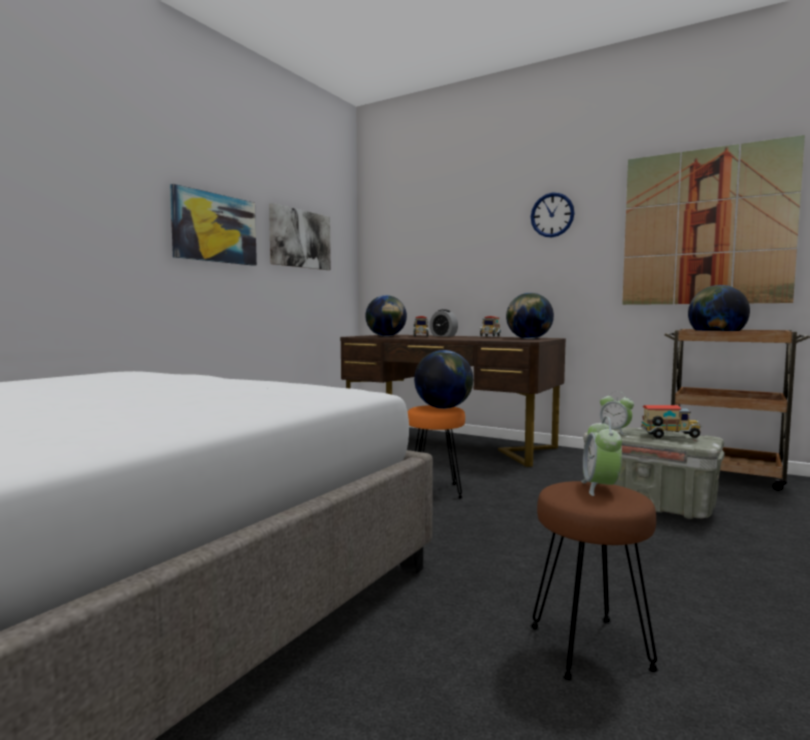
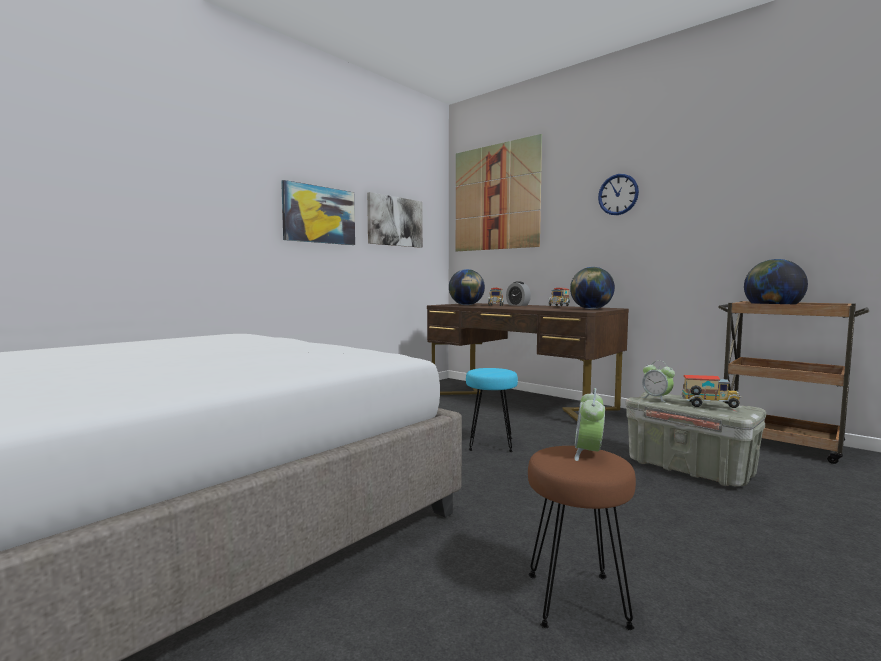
camera: 10 degrees right, 0 degrees up
orange stool [408,405,465,499] -> turquoise stool [466,368,518,452]
globe [414,350,473,409] -> none
picture [622,135,805,305] -> picture moved to [456,134,542,251]

